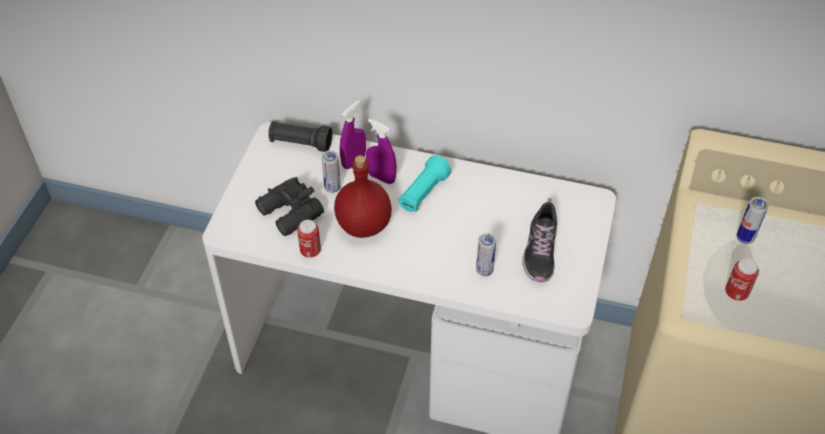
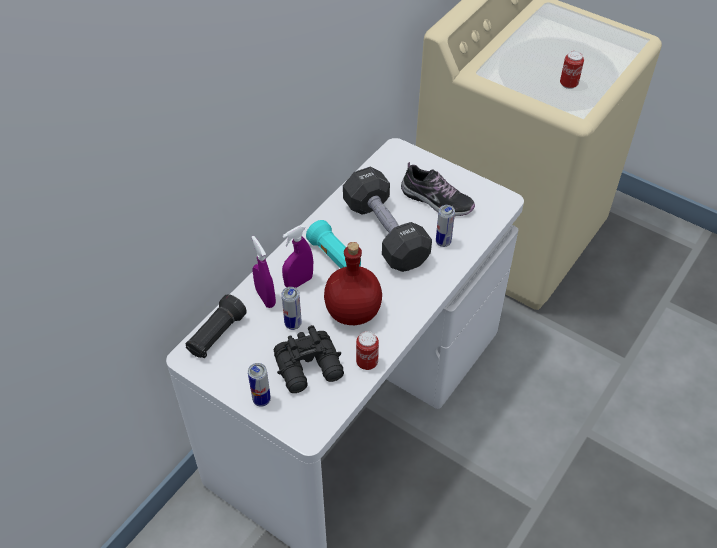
camera: 70 degrees left, 0 degrees up
can [737,197,769,244] -> can moved to [248,363,271,407]
none -> black dumbbell [343,167,432,272]

